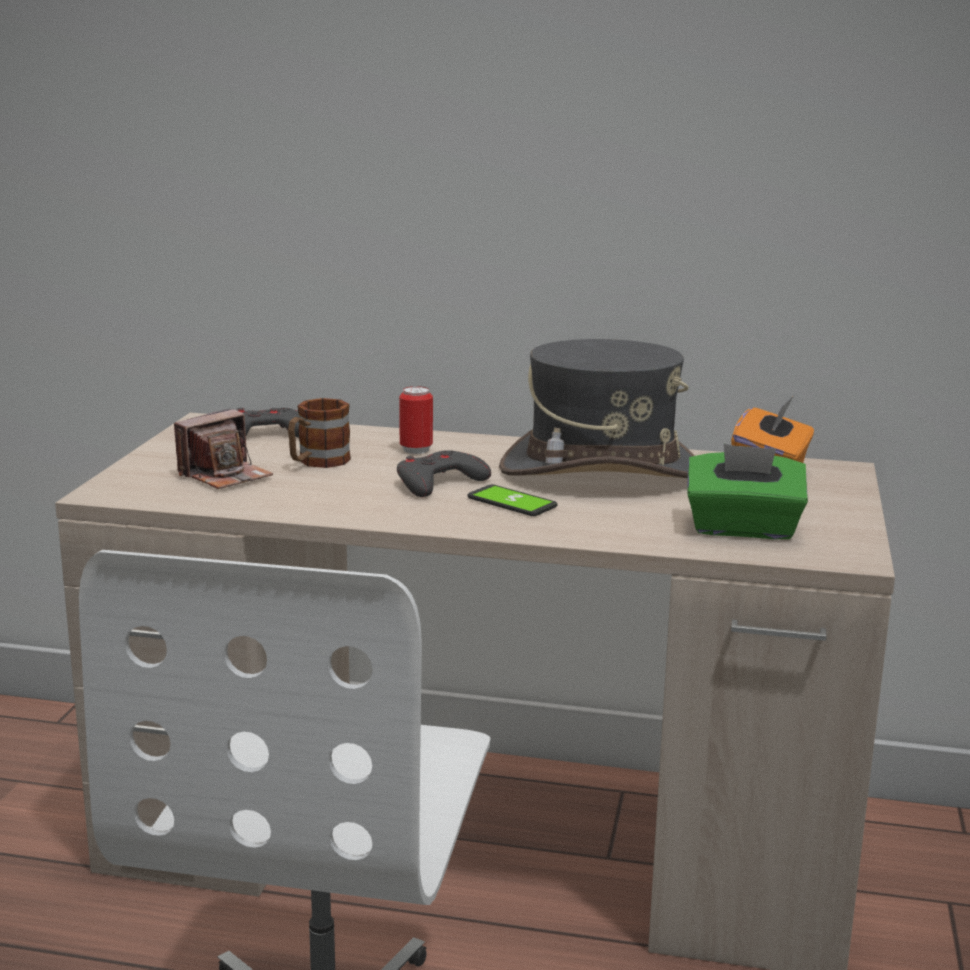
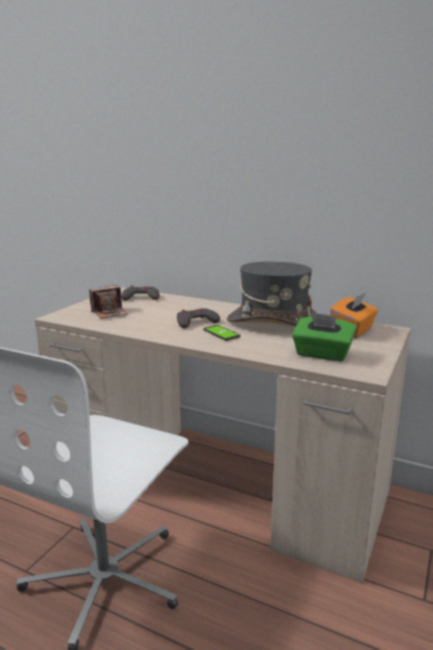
camera: 15 degrees right, 0 degrees up
mug [288,398,351,468] -> none
can [399,386,433,454] -> none

